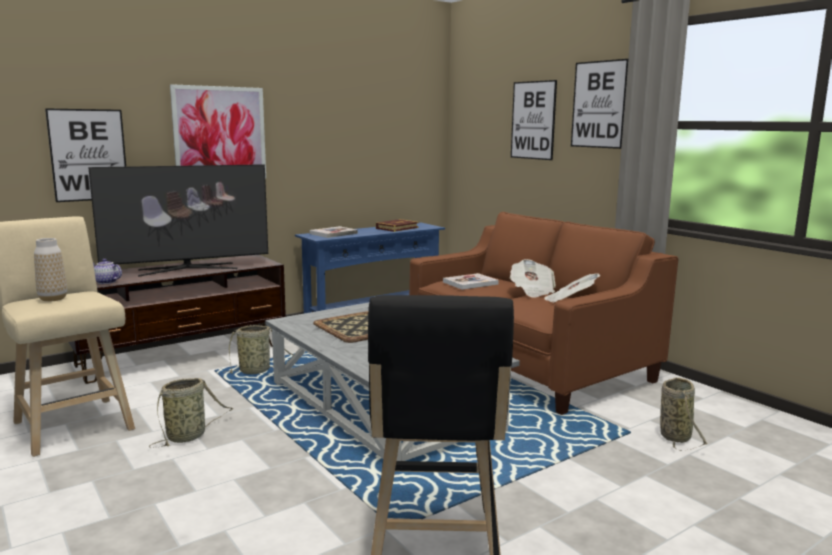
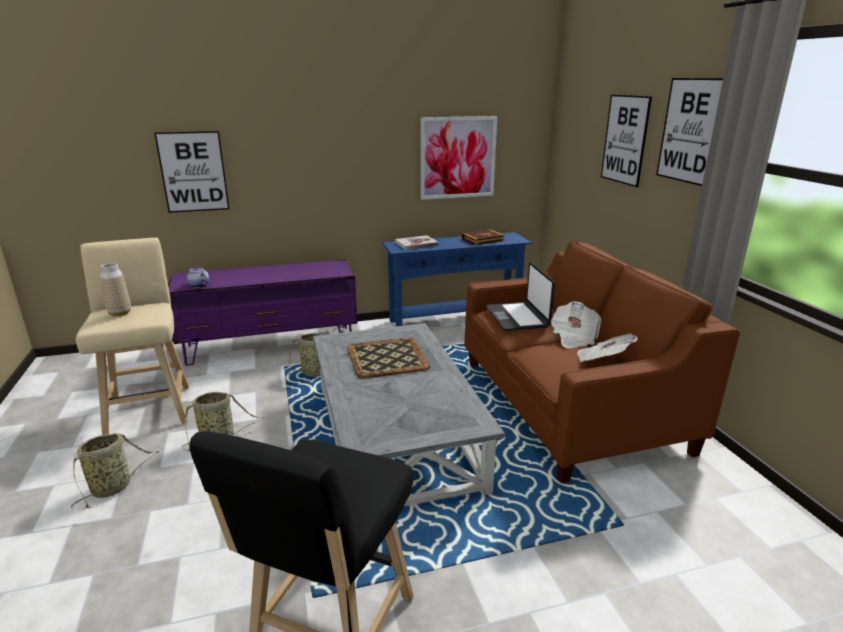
camera: 20 degrees right, 10 degrees up
brown tv stand [69,255,286,384] -> purple tv stand [168,259,357,366]
television [89,164,268,277] -> none
picture [170,84,266,179] -> picture moved to [420,116,497,200]
book [443,273,499,290] -> laptop [486,262,555,331]
basket [660,377,708,451] -> basket moved to [71,433,160,509]

